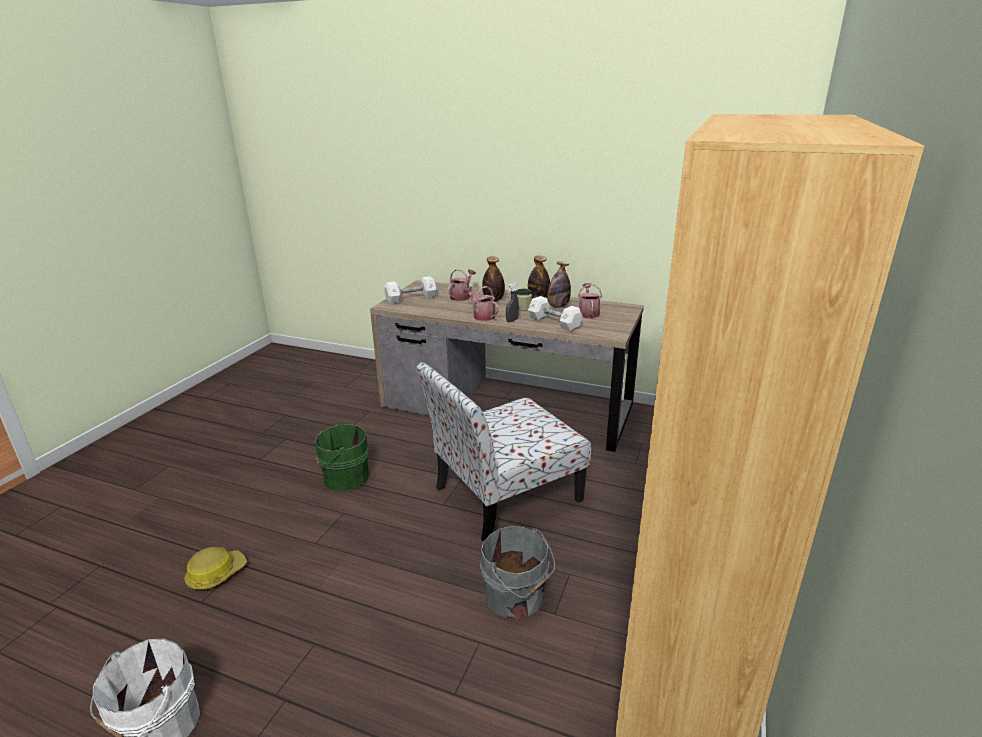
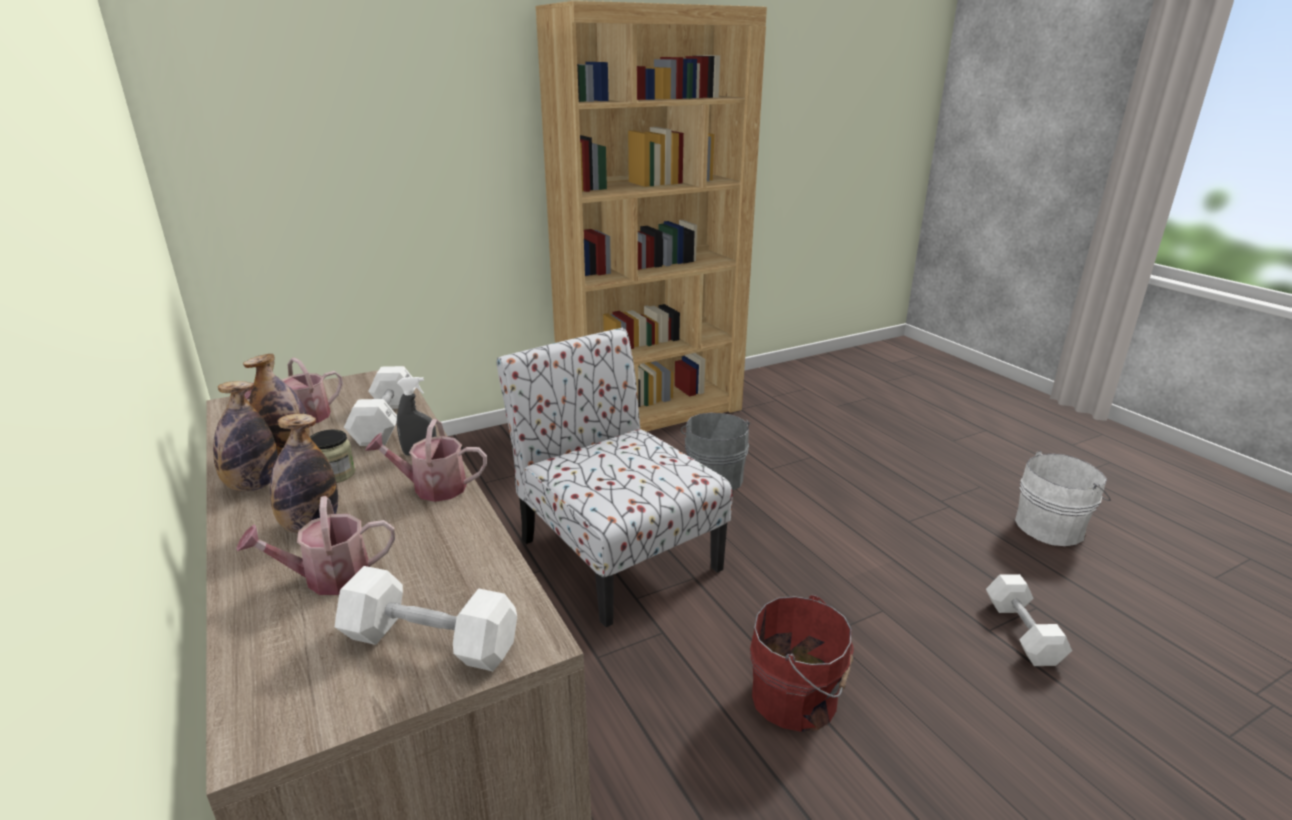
camera: 140 degrees left, 0 degrees up
hard hat [184,547,247,590] -> white dumbbell [986,574,1072,666]
green bucket [315,422,369,491] -> red bucket [750,595,853,732]
chair [416,362,591,542] -> chair turned 135 degrees counterclockwise [497,328,733,627]
watering can [464,286,499,321] -> watering can turned 90 degrees clockwise [365,419,487,502]

